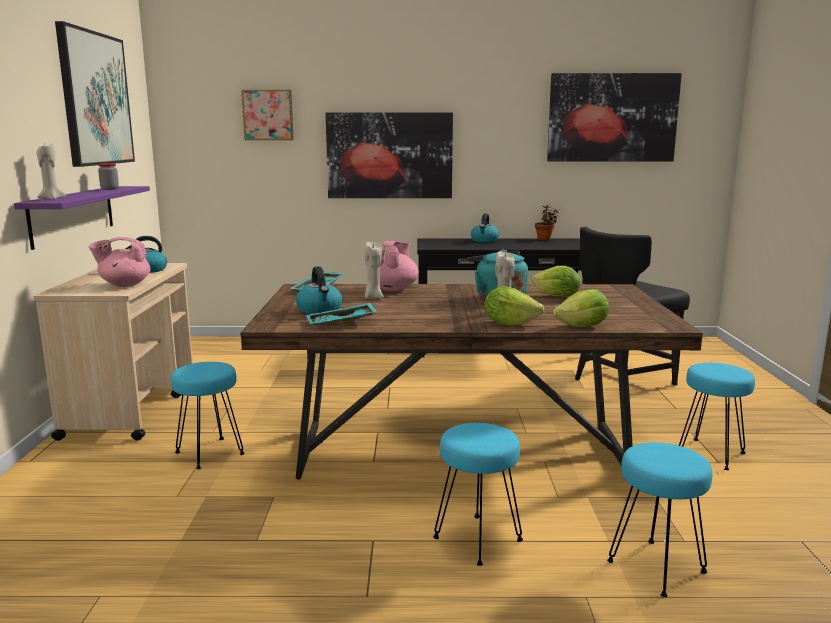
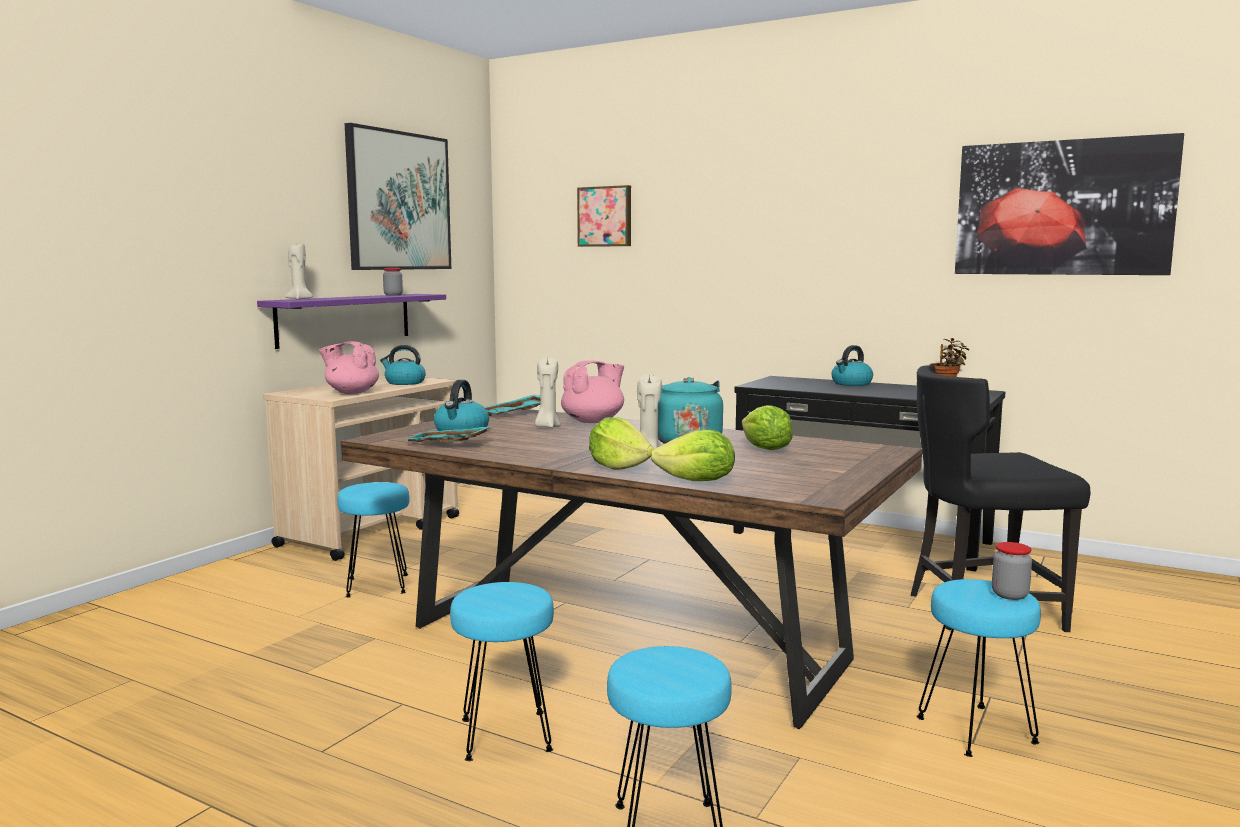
camera: 30 degrees right, 5 degrees down
picture [325,112,453,198] -> none
none -> jar [992,542,1032,600]

